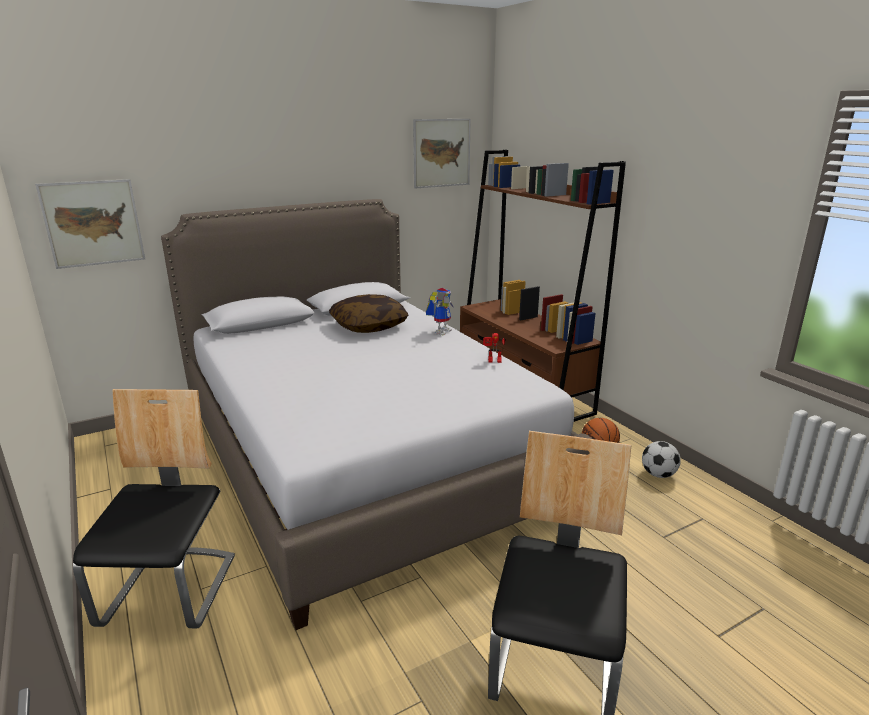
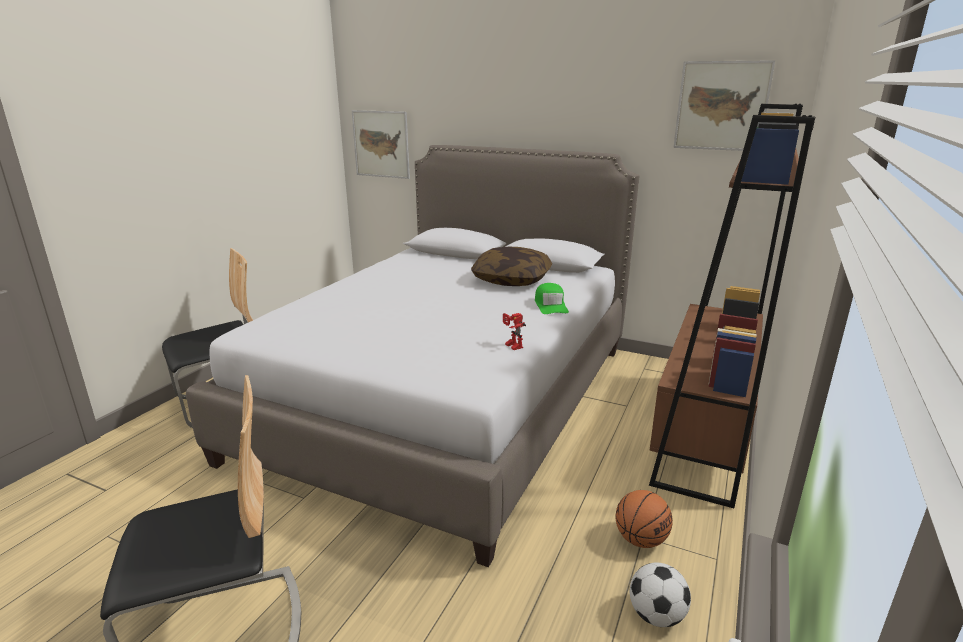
camera: 55 degrees right, 0 degrees up
toy robot [426,288,454,336] -> green cap [535,283,569,314]

